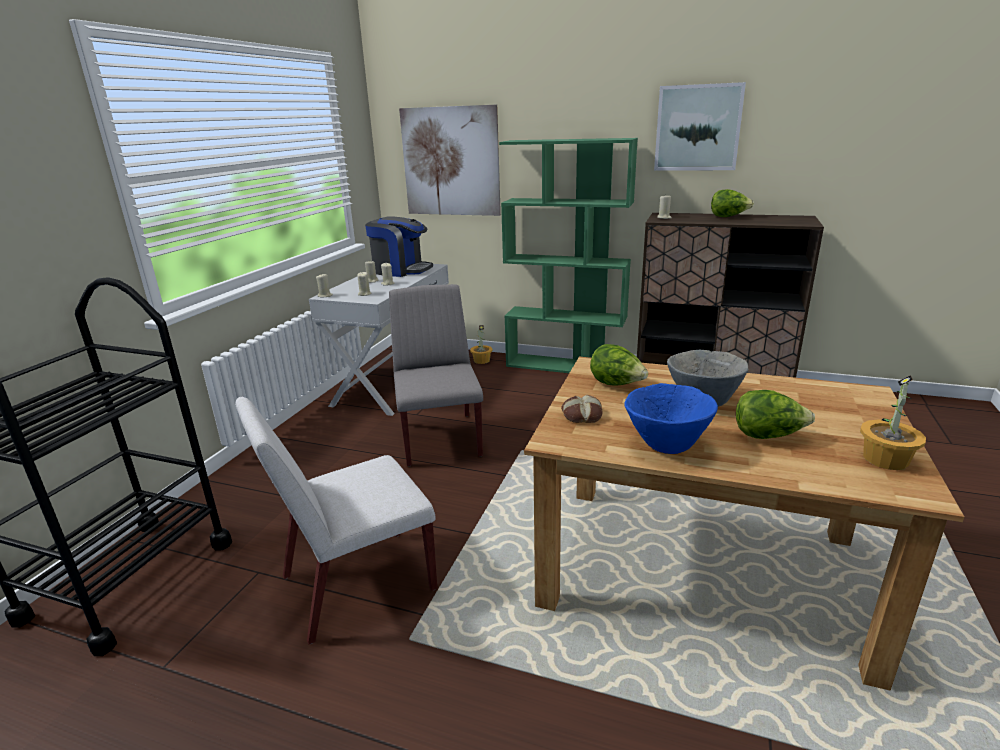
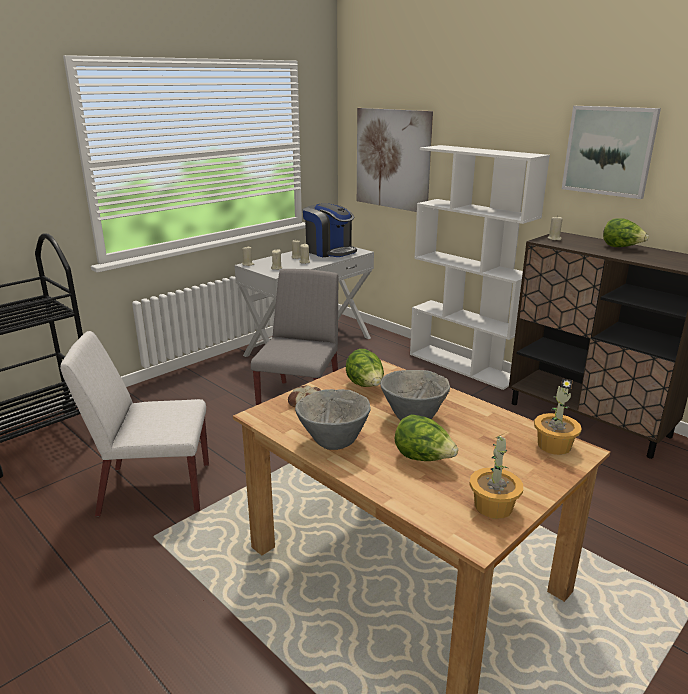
camera: 25 degrees right, 0 degrees up
potted plant [470,325,493,364] -> potted plant moved to [534,378,582,455]
green bookcase [499,138,638,373] -> white bookcase [410,145,550,390]
blue bowl [624,383,718,454] -> grey bowl [295,389,370,450]

